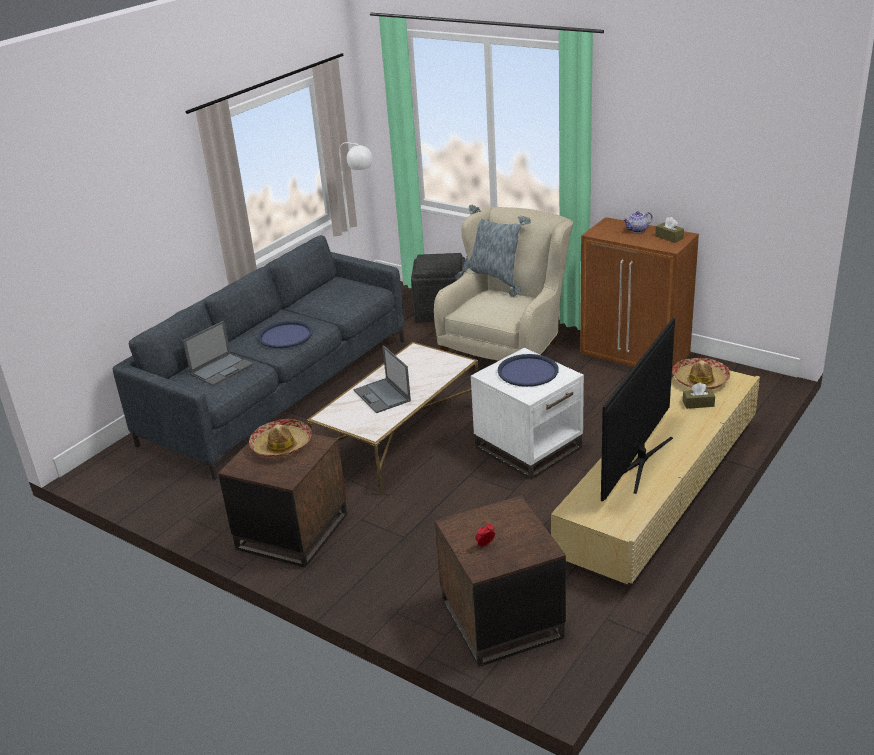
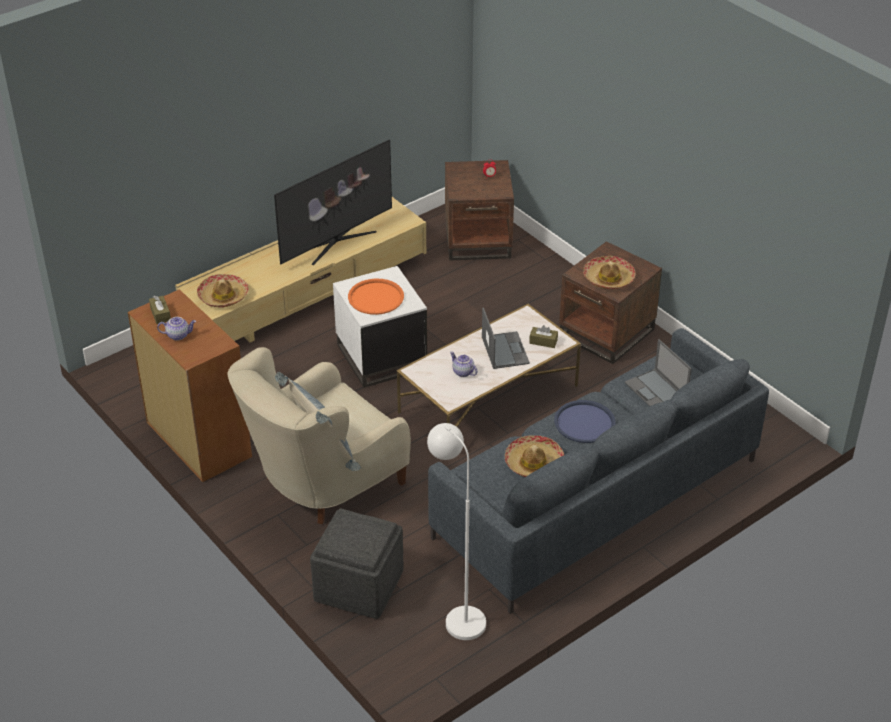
camera: 165 degrees left, 10 degrees up
laptop [183,321,253,386] -> laptop turned 90 degrees counterclockwise [625,339,692,406]
blue tray [498,354,559,387] -> orange tray [348,278,404,315]
brown tissue box [683,382,715,409] -> brown tissue box moved to [529,325,558,348]
none -> teapot [450,352,477,377]
none -> hat [505,435,564,477]

